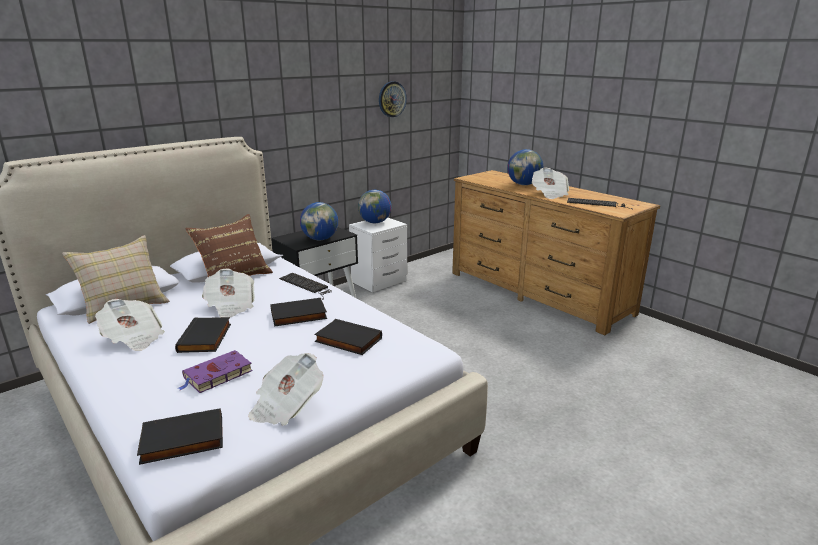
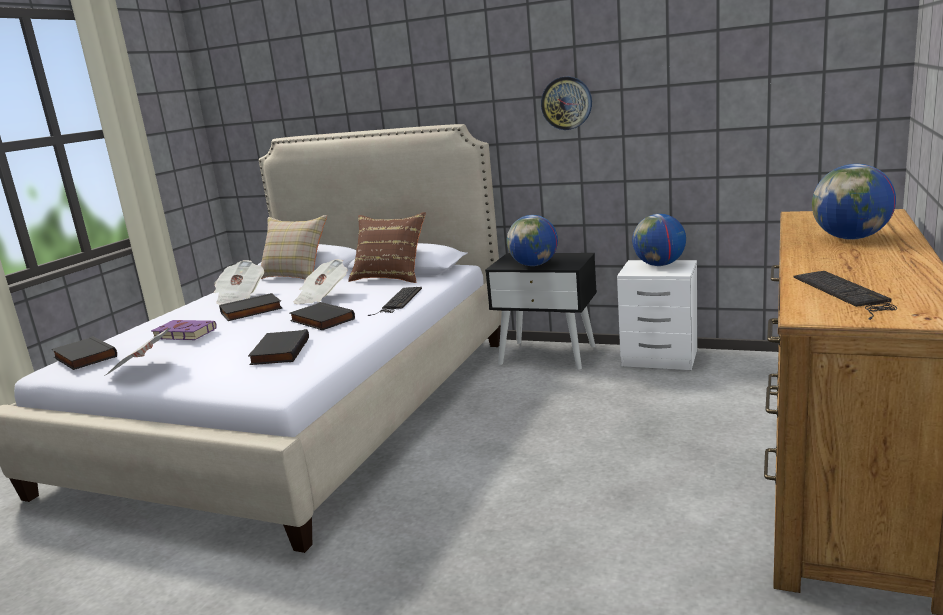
camera: 65 degrees right, 5 degrees down
wall clock [379,81,407,117] -> wall clock moved to [541,76,592,130]
newspaper [531,167,569,199] -> none

